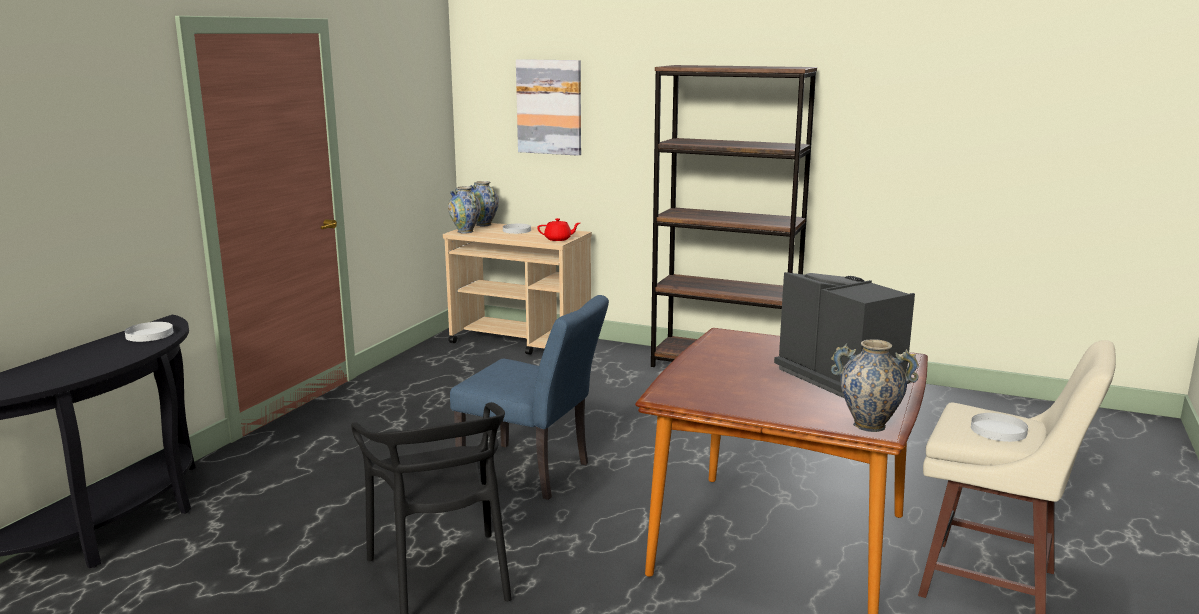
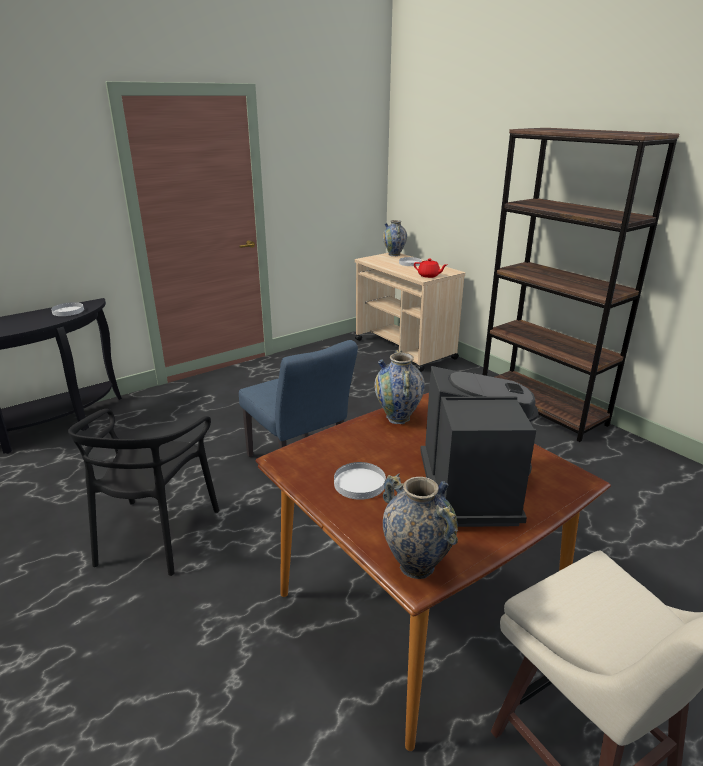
camera: 30 degrees right, 10 degrees up
vase [448,186,481,233] -> vase moved to [374,350,425,424]
picture [516,59,581,156] -> none
white plate [971,413,1028,442] -> white plate moved to [334,462,386,500]

